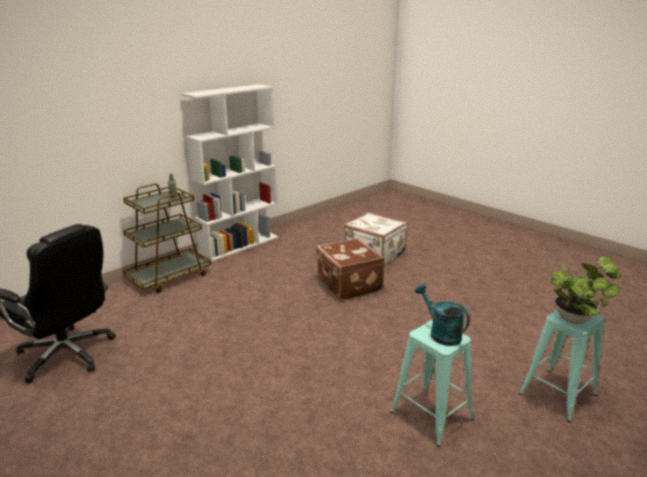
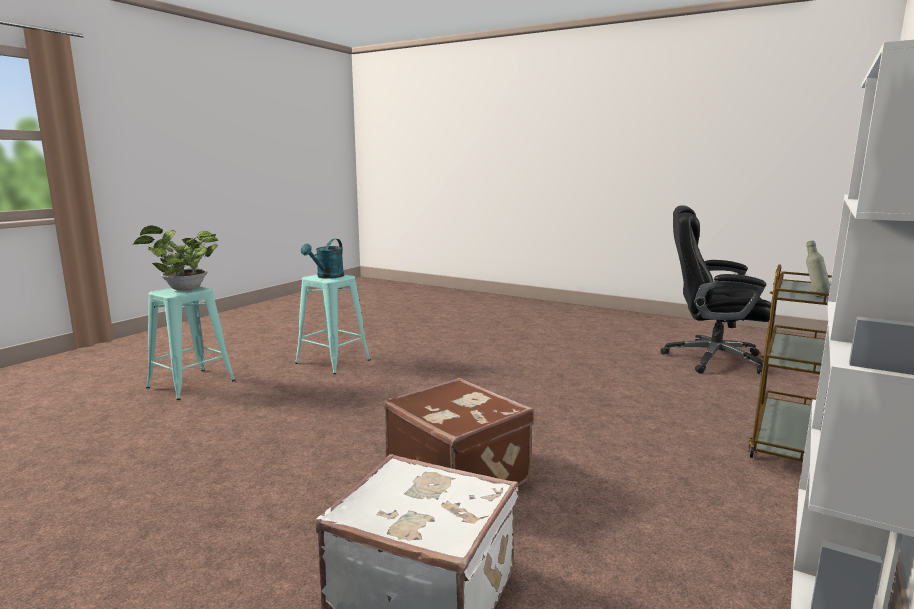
camera: 165 degrees right, 10 degrees down
turquoise watering can [415,284,470,346] -> turquoise watering can turned 75 degrees clockwise [301,239,344,279]

